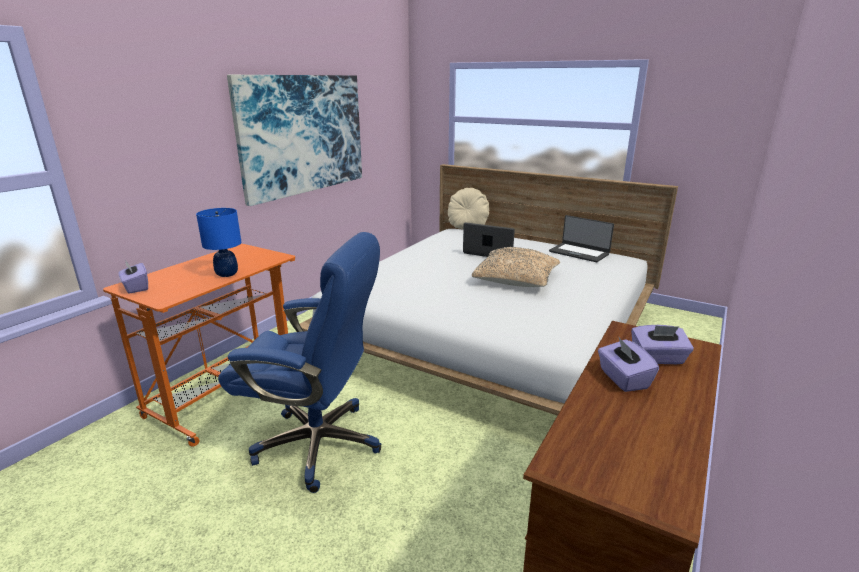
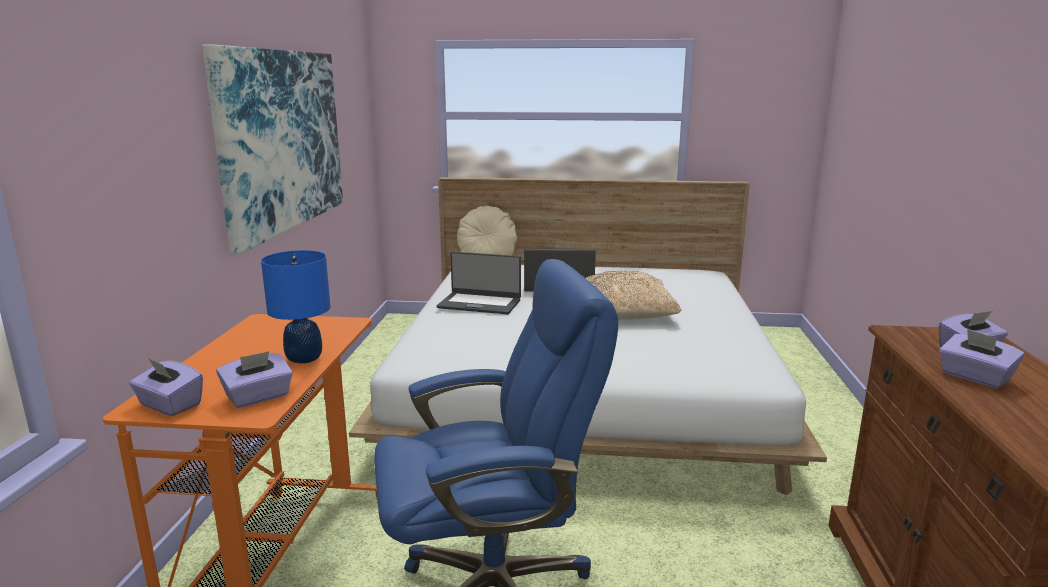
camera: 25 degrees left, 5 degrees down
laptop [549,215,614,262] -> laptop moved to [437,252,521,314]
none -> purple tissue box [217,351,293,408]

